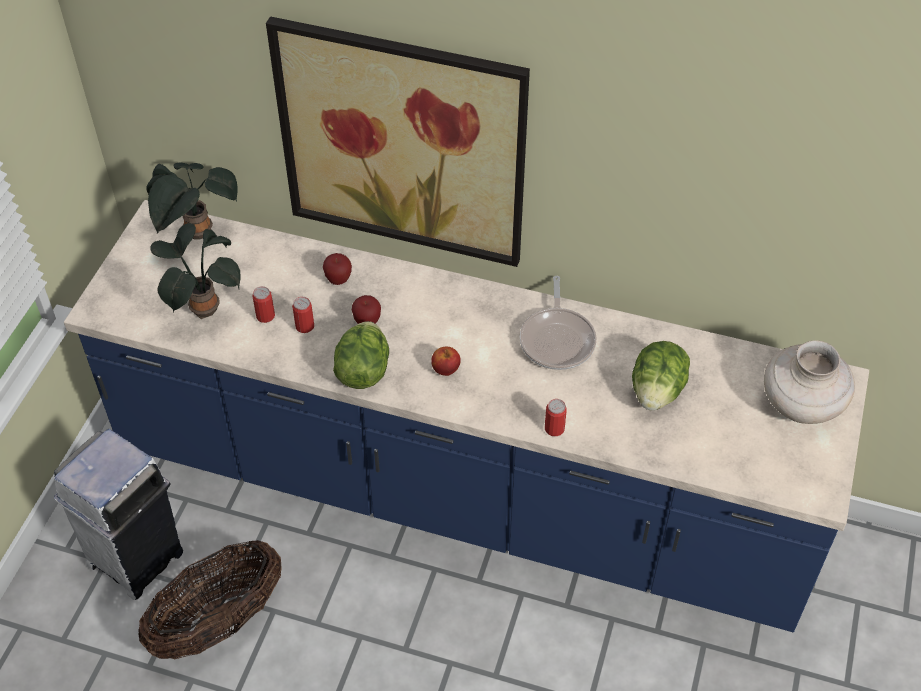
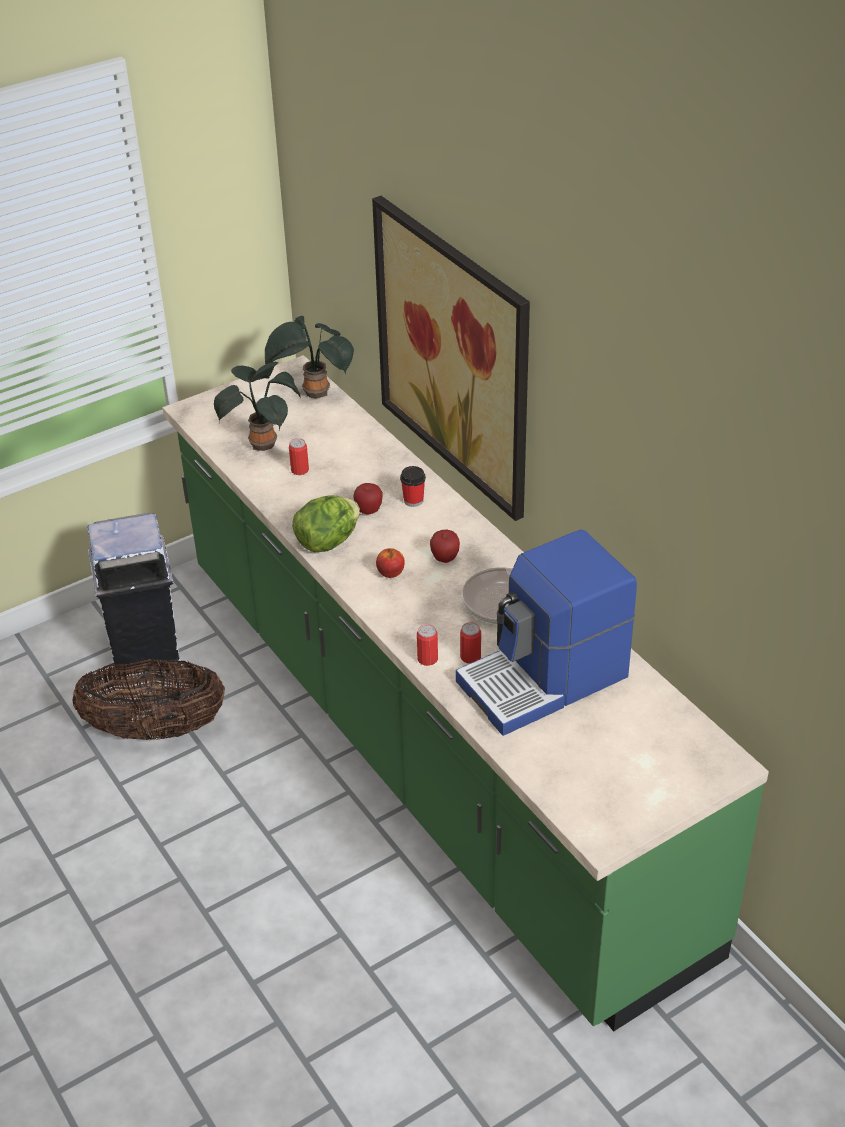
camera: 40 degrees right, 10 degrees down
blue counter [64,200,869,632] -> green counter [163,355,769,1031]
can [292,297,314,333] -> can moved to [460,622,481,664]
apple [323,253,352,285] -> apple moved to [430,529,460,563]
lettuce [632,341,690,410] -> coffee machine [456,530,637,736]
beige vase [764,340,855,424] -> none
none -> cup [400,466,426,507]

